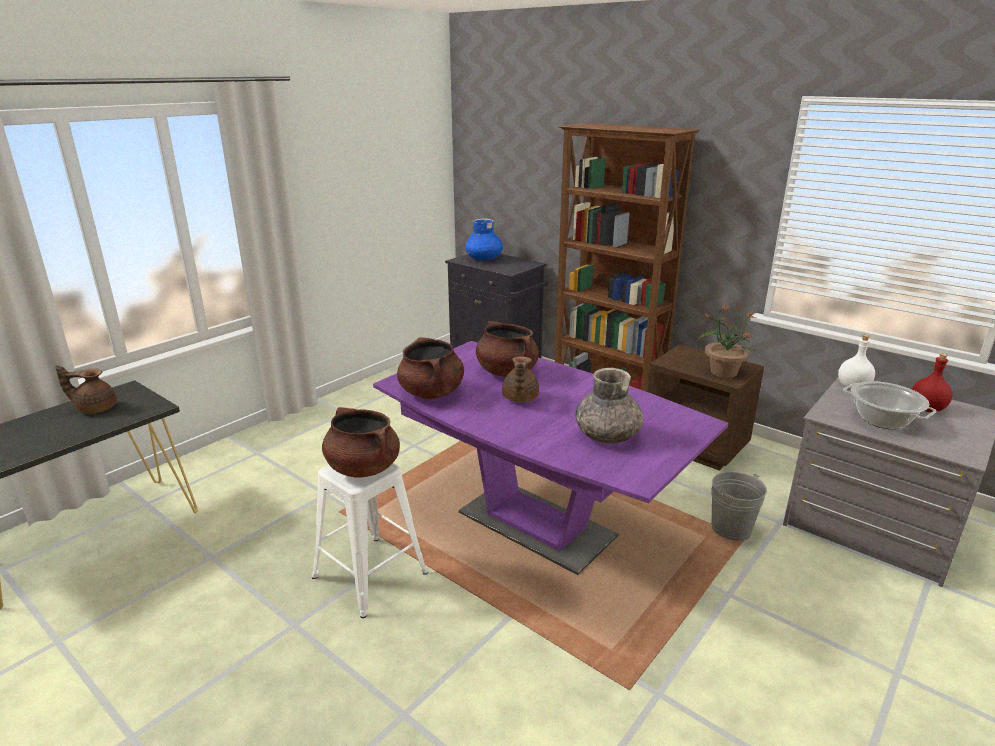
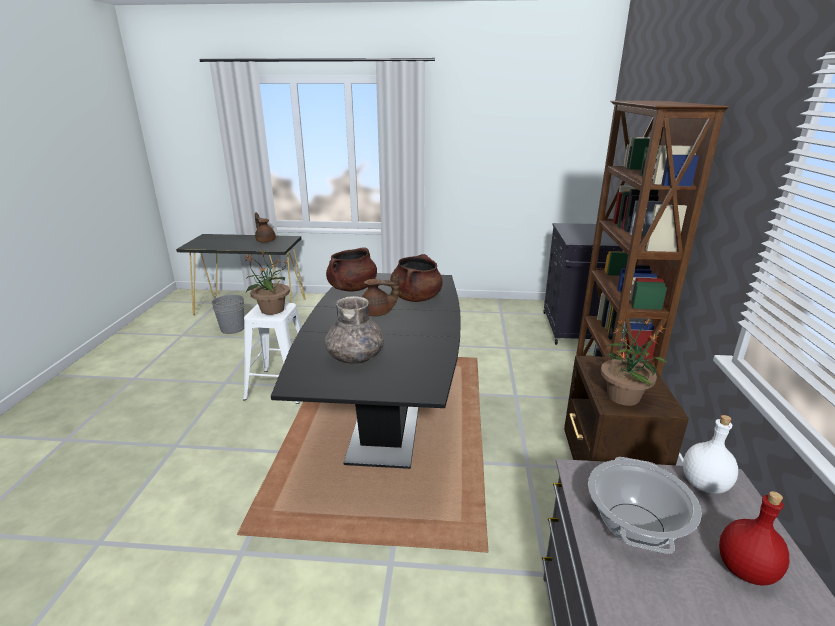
camera: 55 degrees right, 0 degrees up
brown cooking pot [322,407,400,477] -> potted plant [246,251,290,315]
purple dining table [373,341,728,575] -> black dining table [271,273,461,469]
blue vase [465,218,503,261] -> none
brown teapot [502,356,539,402] -> brown teapot turned 150 degrees counterclockwise [362,274,399,316]
grey bucket [711,471,767,541] -> grey bucket moved to [211,295,244,334]

